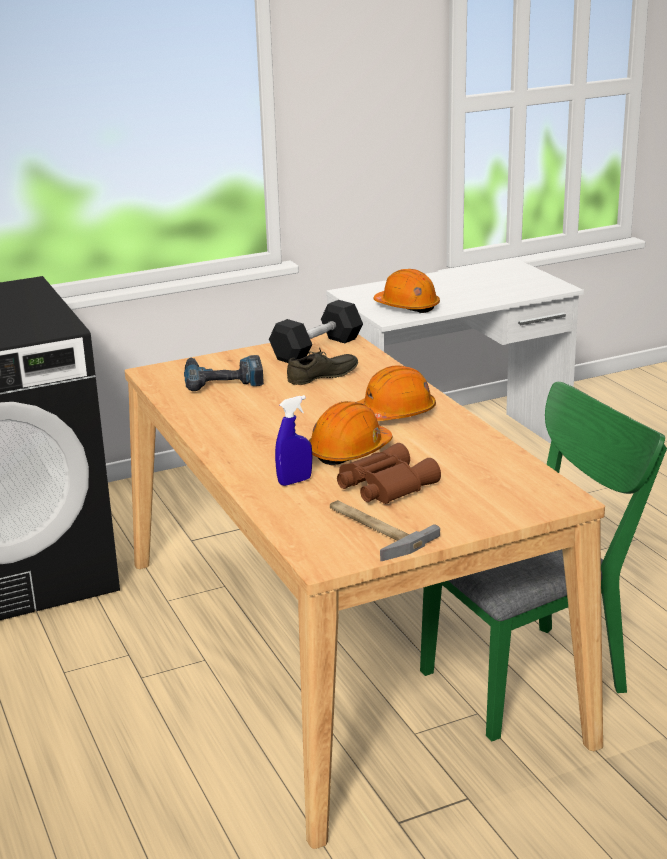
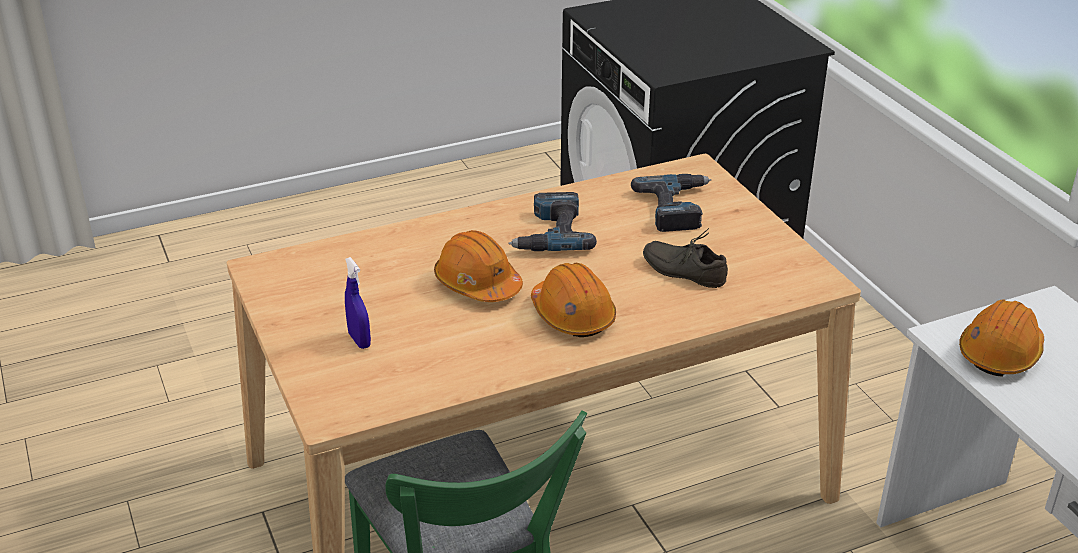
camera: 90 degrees right, 10 degrees up
black dumbbell [269,300,363,363] -> none
blue spray bottle [275,395,312,486] -> blue spray bottle moved to [345,257,371,349]
grey shoe [287,348,358,385] -> grey shoe turned 150 degrees clockwise [643,228,728,288]
hammer [330,500,440,561] -> none
brown binoculars [337,443,441,504] -> none
none -> power drill [508,192,597,251]

